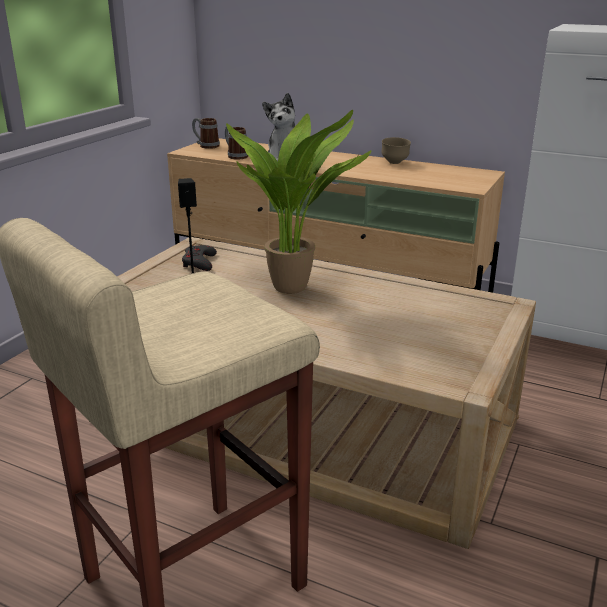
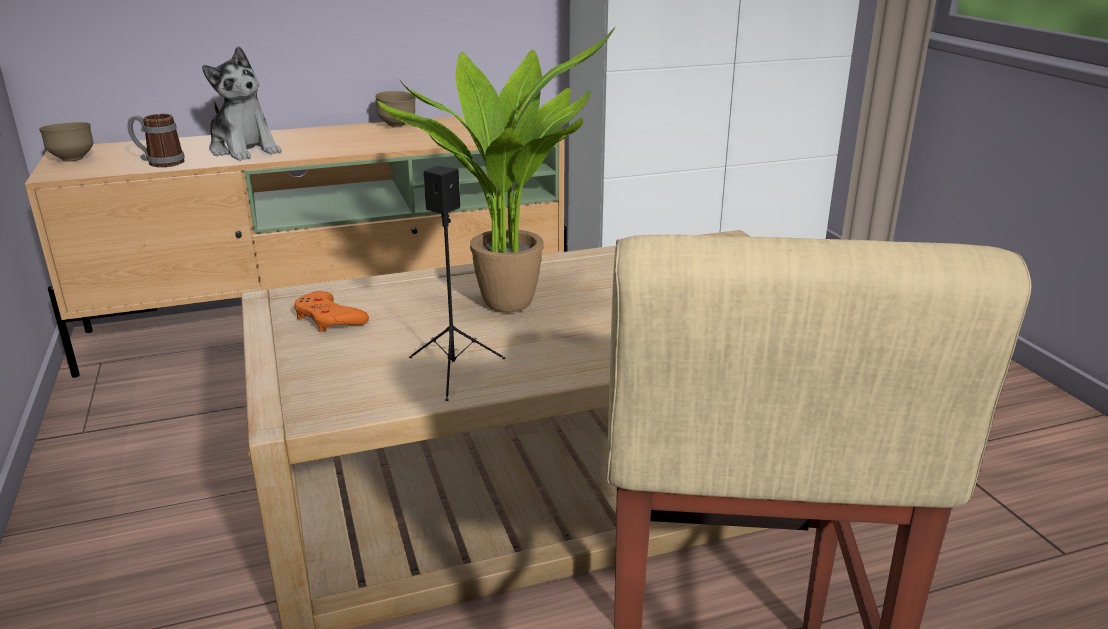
camera: 45 degrees left, 0 degrees up
grey game controller [182,245,217,271] -> orange game controller [294,291,369,332]
mug [192,118,220,149] -> brown bowl [39,122,93,162]

